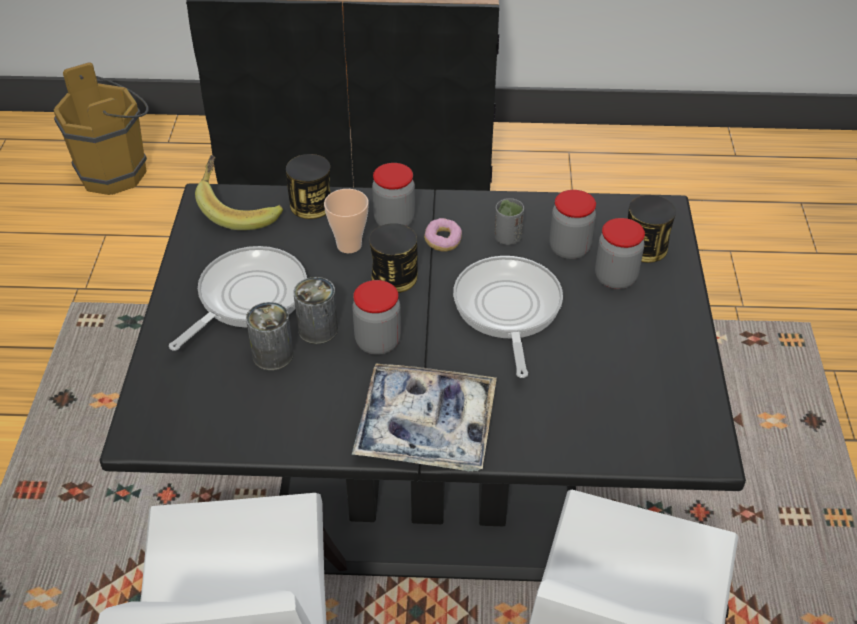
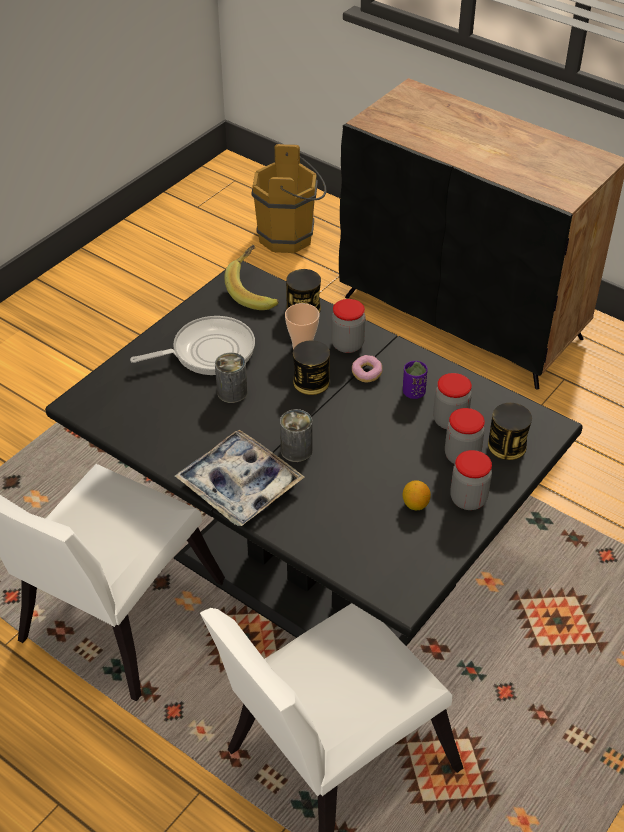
camera: 35 degrees right, 0 degrees up
can [246,302,294,370] -> can moved to [280,409,312,462]
jar [352,280,401,355] -> jar moved to [450,450,492,510]
frying pan [453,256,563,378] -> none
grey cup [495,198,524,245] -> purple cup [403,361,428,399]
none -> lemon [402,480,431,510]

